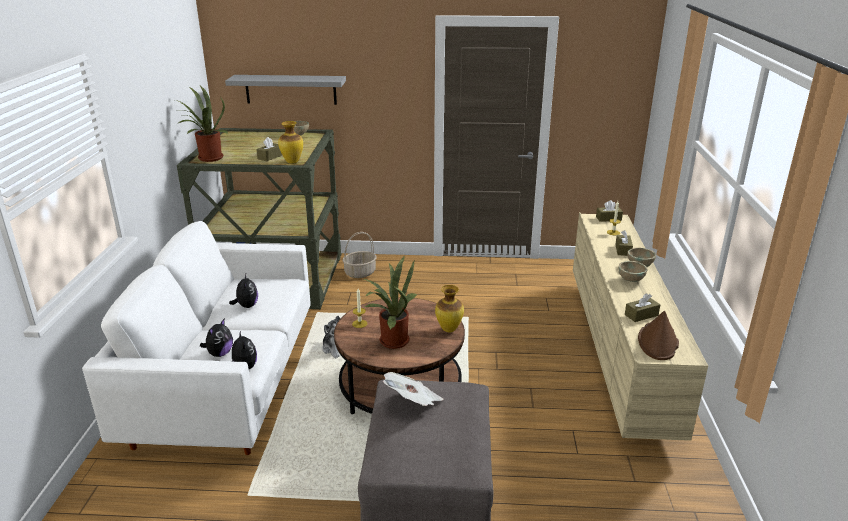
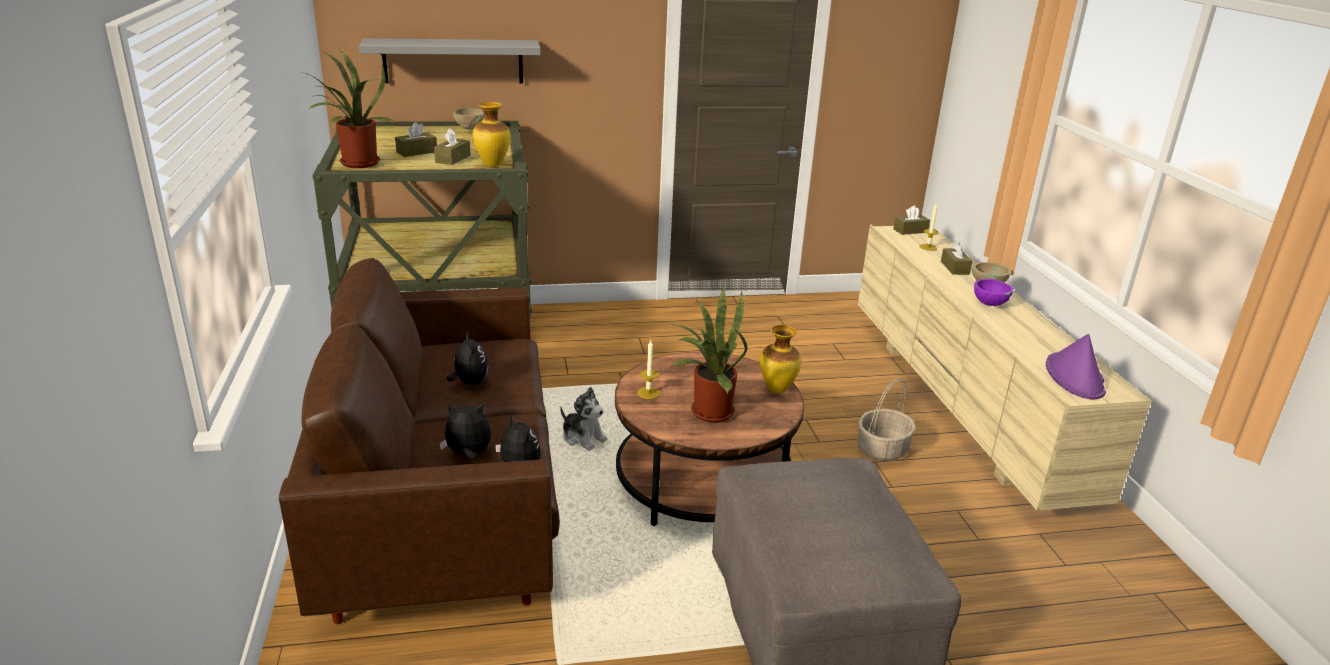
camera: 15 degrees left, 0 degrees up
white sofa [82,221,311,455] -> brown sofa [279,258,560,624]
plush toy [200,319,233,357] -> plush toy turned 105 degrees counterclockwise [439,403,491,460]
basket [343,232,377,278] -> basket moved to [857,378,916,461]
newspaper [383,372,444,406] -> none
beige bowl [618,261,648,282] -> purple bowl [974,279,1013,306]
brown tissue box [625,293,660,322] -> brown tissue box moved to [395,122,437,157]
brown hat [638,311,679,360] -> purple hat [1046,334,1106,399]

